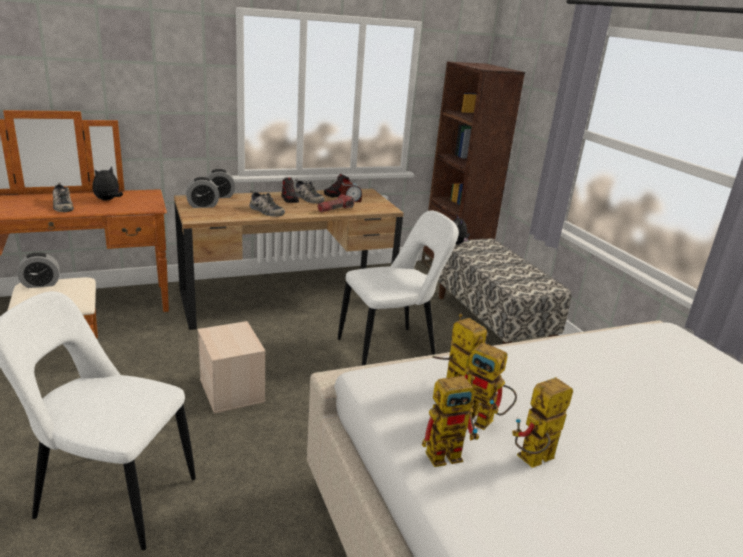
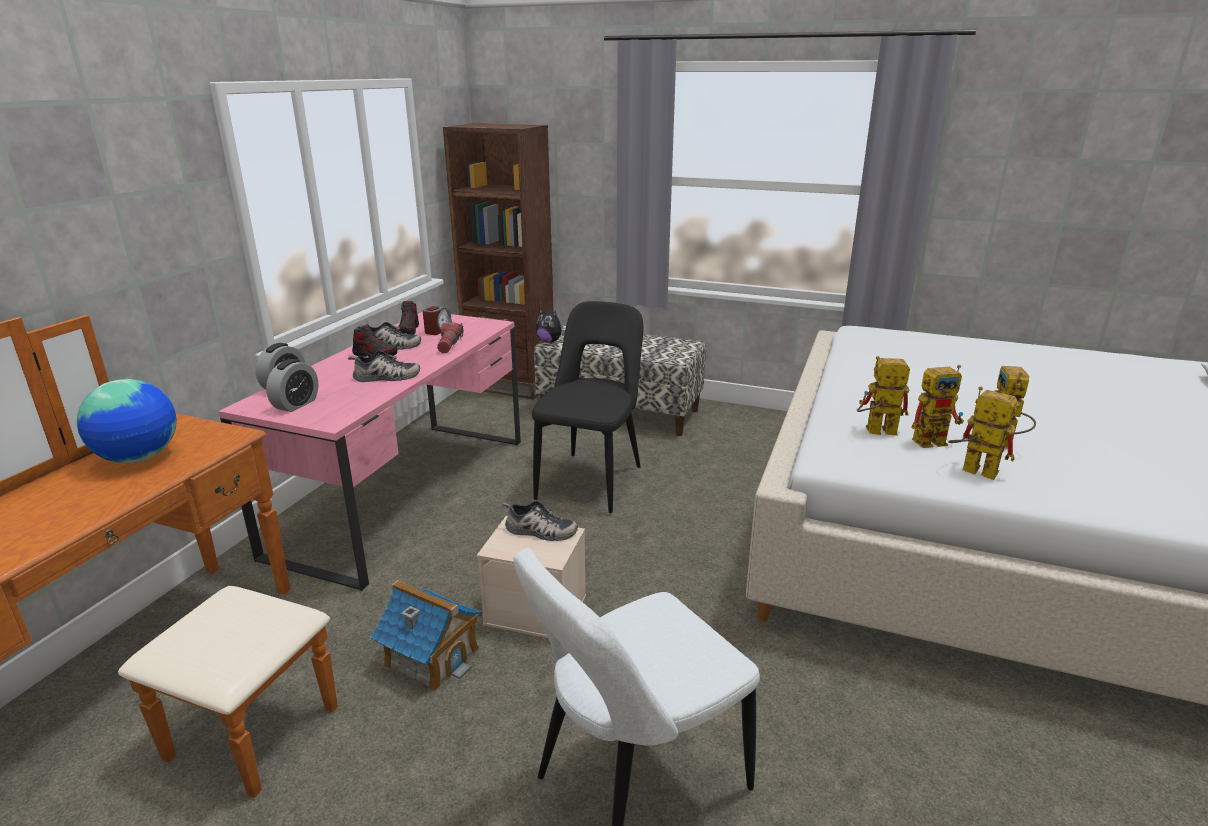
camera: 45 degrees left, 0 degrees up
alarm clock [17,252,60,288] -> none
shoe [53,183,74,212] -> shoe moved to [502,501,578,541]
plush toy [92,167,123,200] -> globe [77,379,177,463]
brown desk [174,189,403,330] -> pink desk [218,312,521,591]
white chair [338,210,459,365] -> black chair [532,301,644,513]
toy robot [422,376,479,467] -> toy robot turned 75 degrees counterclockwise [948,386,1017,480]
none -> toy house [370,580,482,692]

